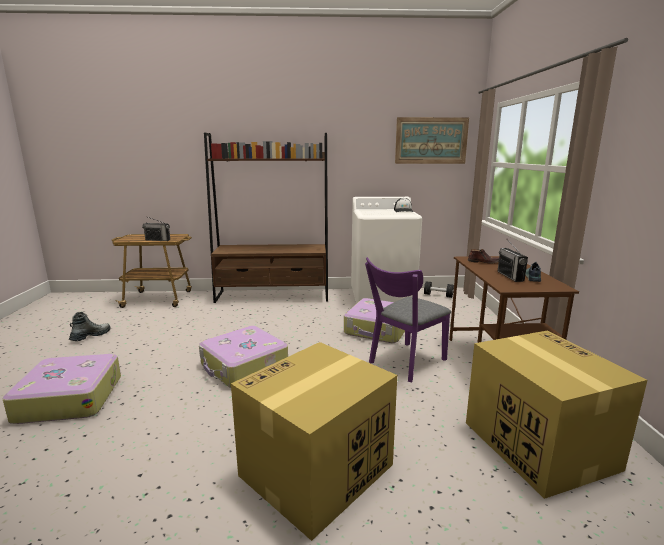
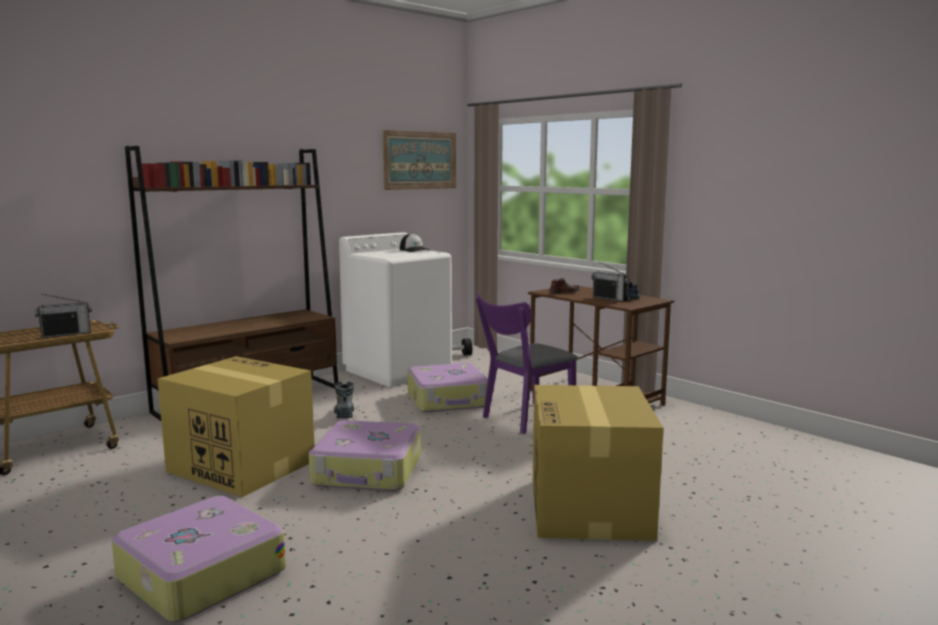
camera: 40 degrees left, 5 degrees down
boot [69,312,110,341] -> boot moved to [334,382,354,419]
purple chair [365,257,451,382] -> purple chair turned 45 degrees clockwise [476,292,578,434]
cardboard box [466,331,647,499] -> cardboard box moved to [157,356,315,497]

